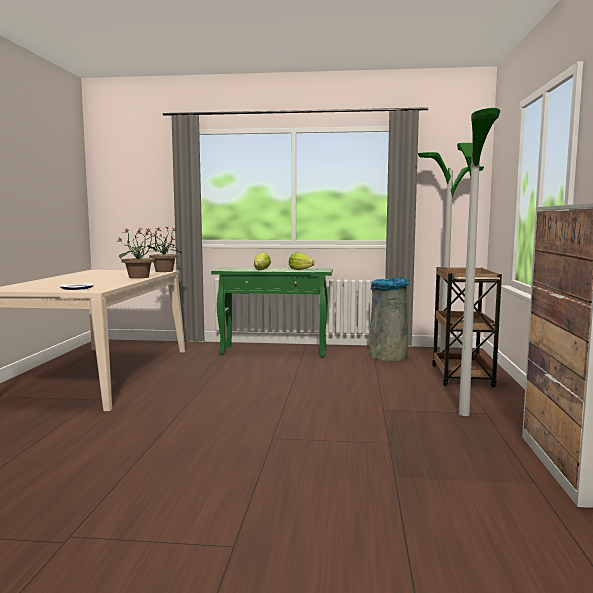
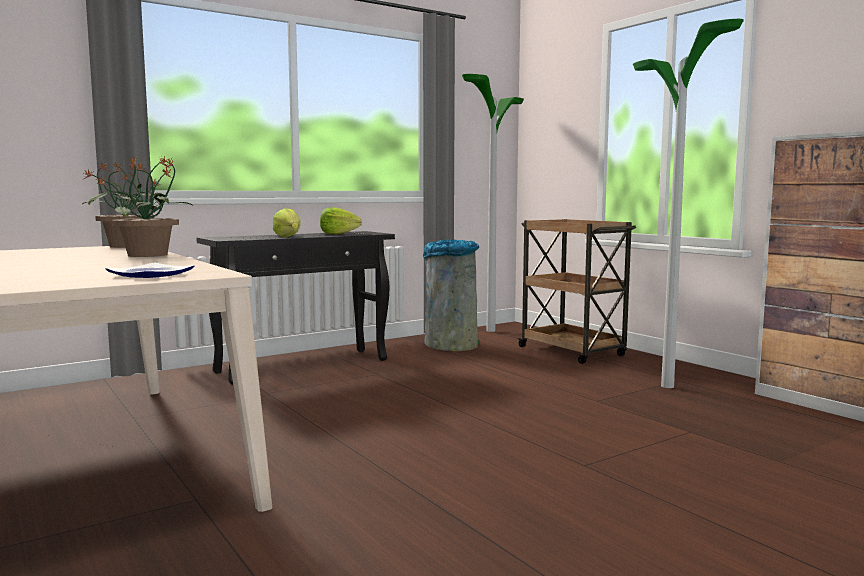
camera: 40 degrees left, 0 degrees up
green console table [211,268,333,358] -> black console table [196,231,395,385]

